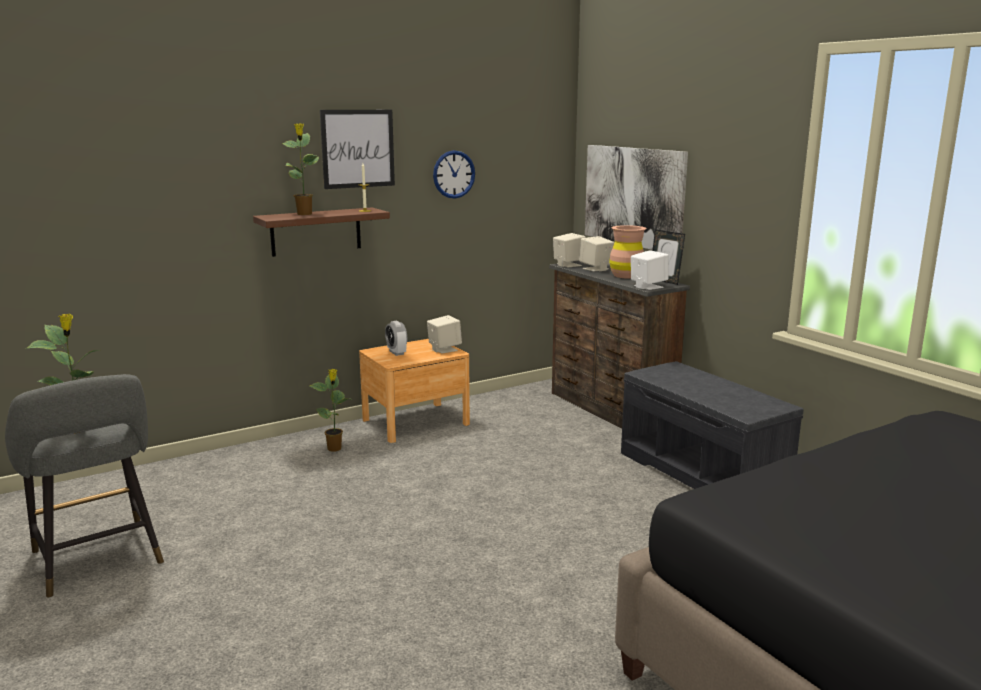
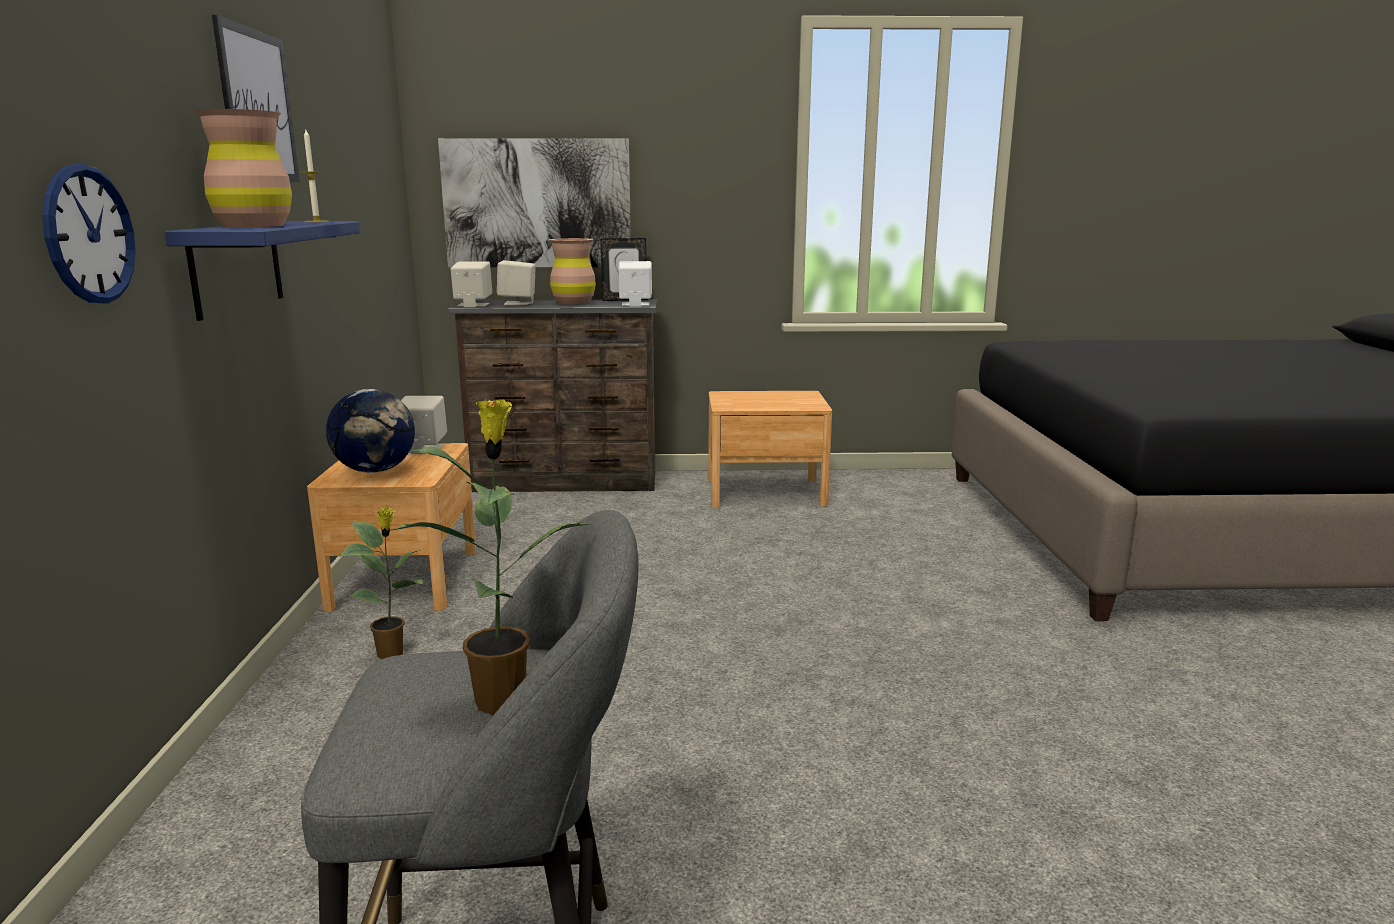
camera: 60 degrees left, 0 degrees up
brown shelf [253,208,390,257] -> blue shelf [165,221,360,321]
potted plant [282,123,319,215] -> brown vase [194,109,292,227]
alarm clock [385,321,407,356] -> globe [326,389,415,473]
wall clock [433,150,475,198] -> wall clock moved to [42,164,136,303]
grey bench [621,361,804,489] -> brown nightstand [708,391,832,508]

